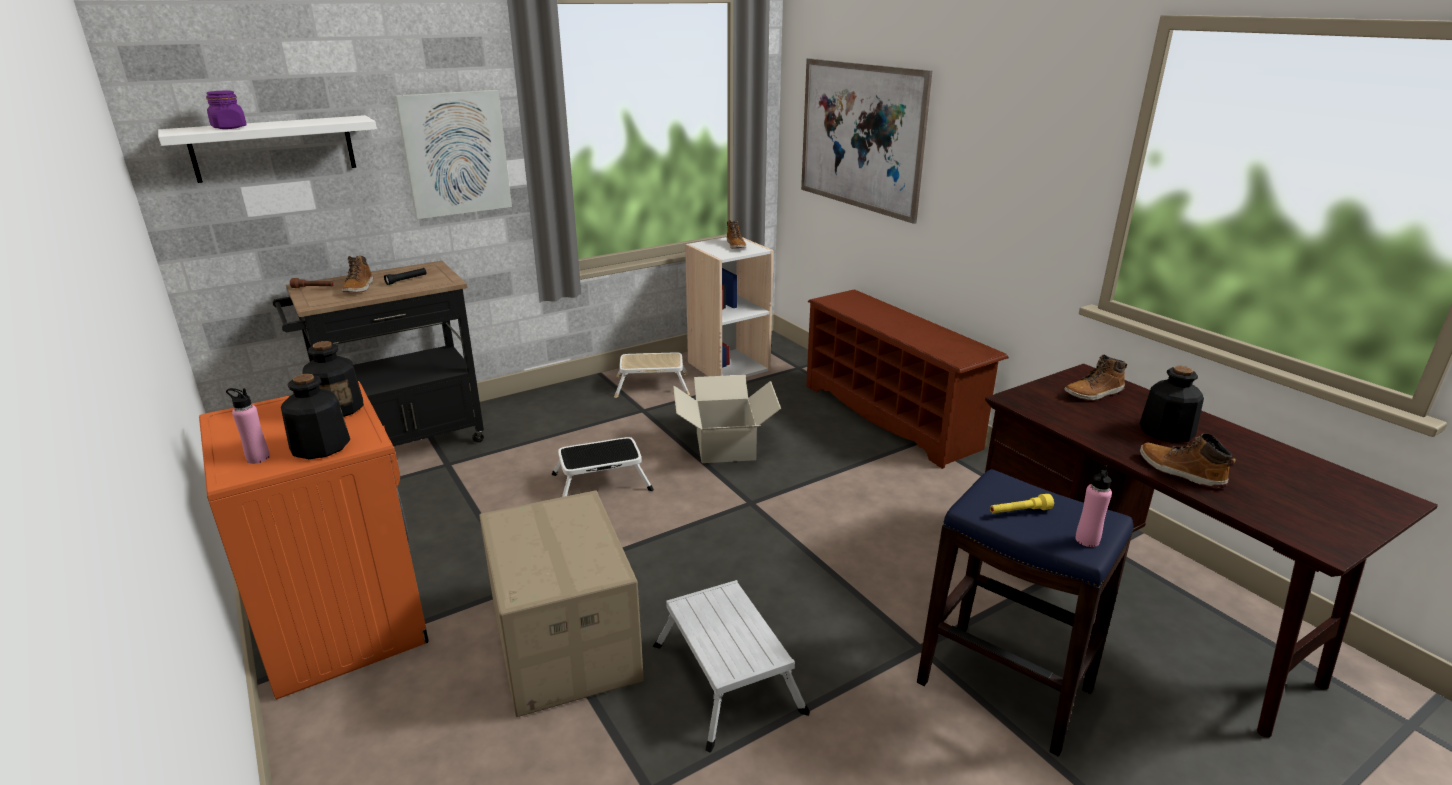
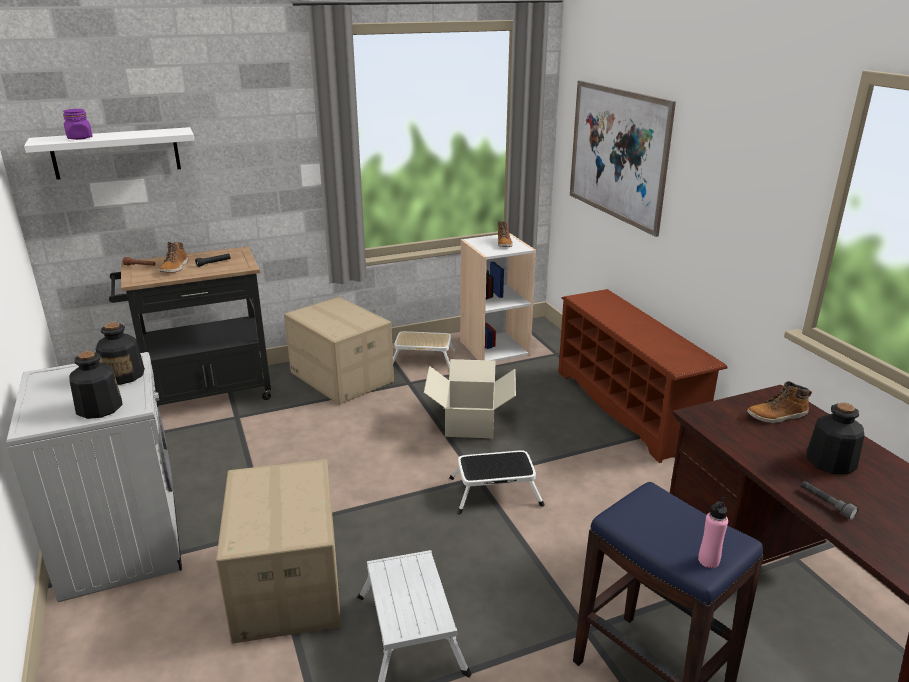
camera: 10 degrees right, 0 degrees up
orange washing machine [199,381,429,699] -> white washing machine [6,352,182,602]
pink bottle [226,388,270,464] -> none
picture [395,90,512,219] -> none
black step ladder [551,437,654,497] -> black step ladder moved to [449,450,545,515]
yellow flashlight [990,494,1054,513] -> none
boot [1140,433,1236,489] -> grey flashlight [801,481,858,520]
none -> cardboard box [284,297,394,405]

